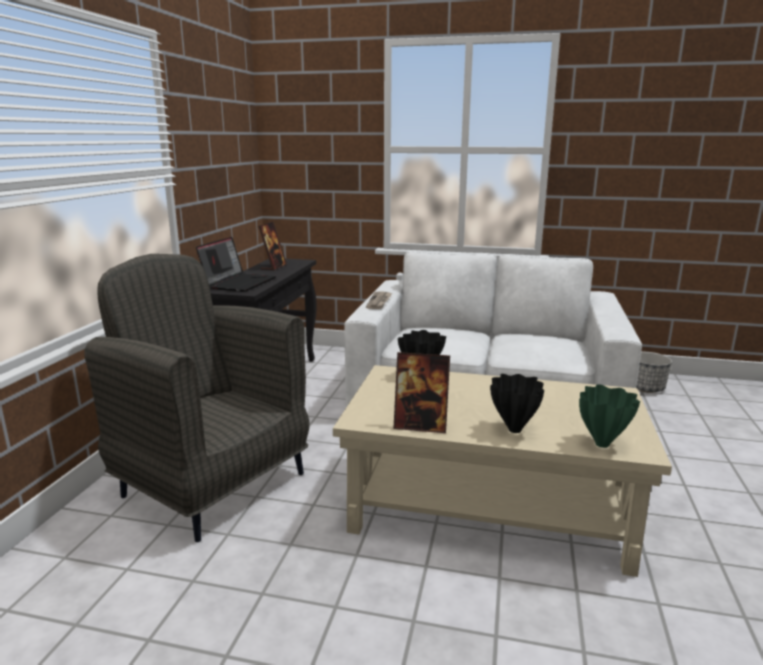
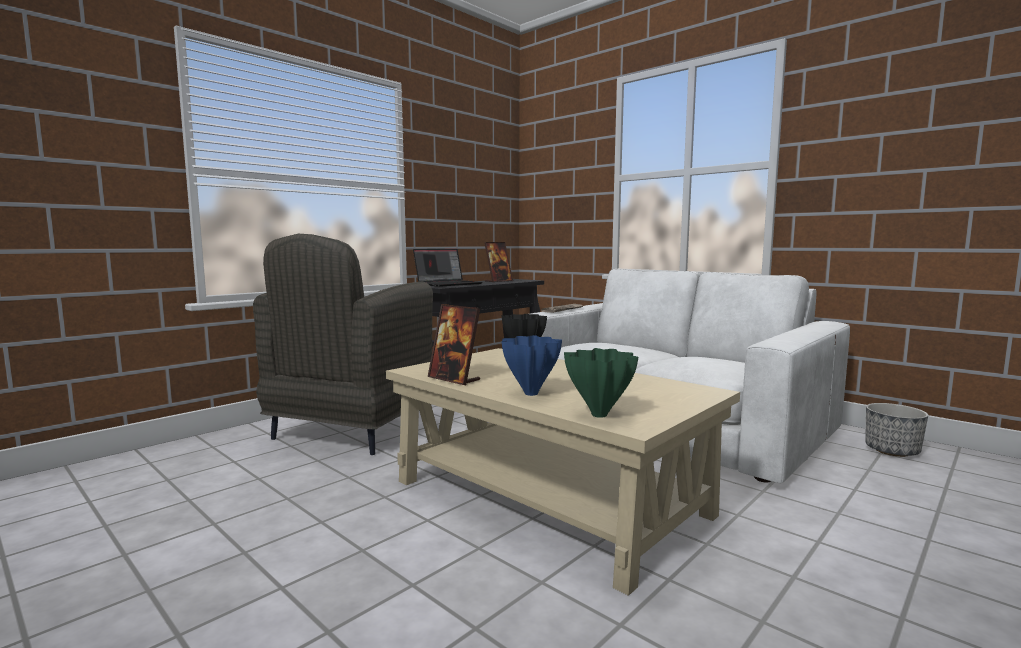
camera: 30 degrees right, 10 degrees down
grey armchair [84,254,310,542] -> grey armchair turned 135 degrees counterclockwise [253,234,433,455]
black vase [490,374,544,433] -> blue vase [502,335,562,396]

